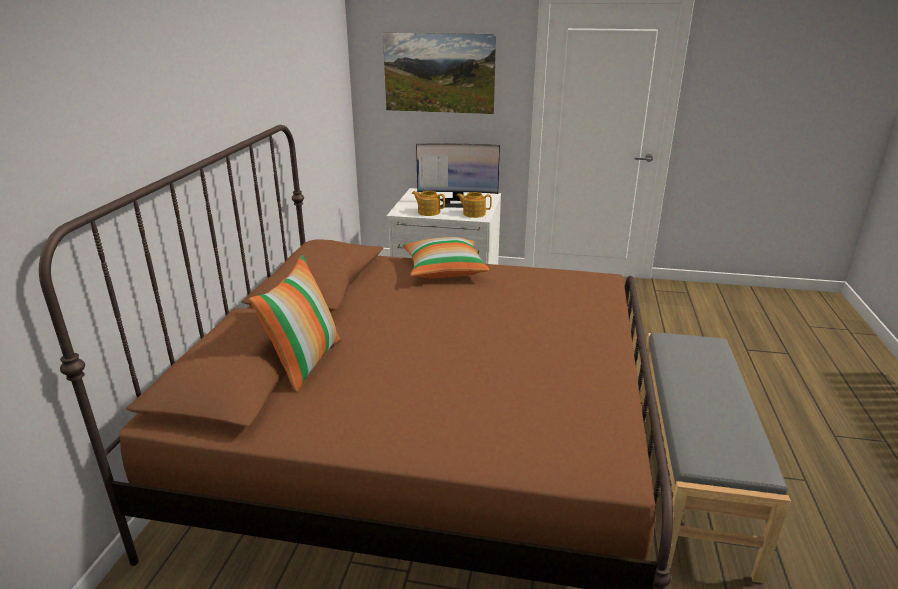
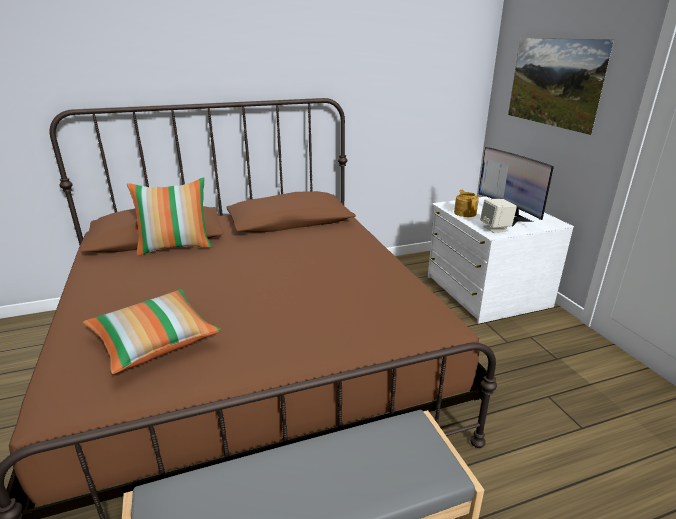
camera: 60 degrees right, 0 degrees up
pillow [403,237,490,279] -> pillow moved to [83,289,221,374]
teapot [456,192,492,218] -> beige speaker [480,199,517,233]

